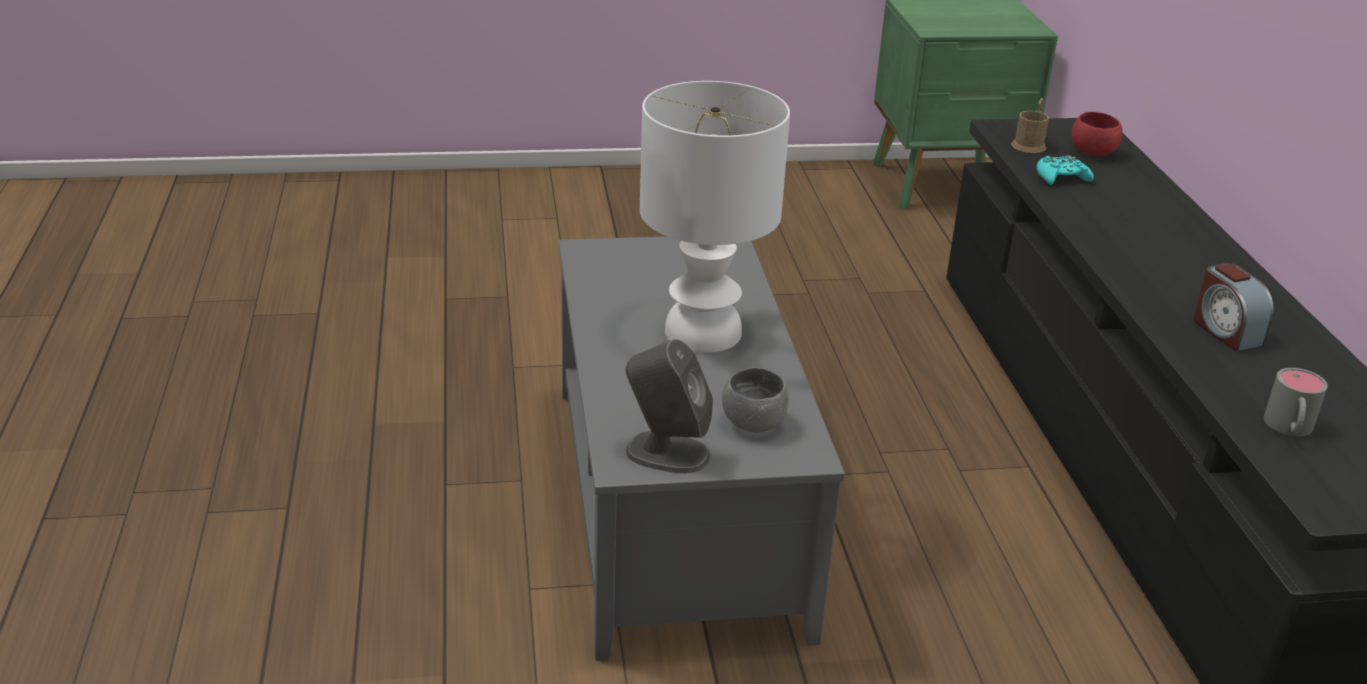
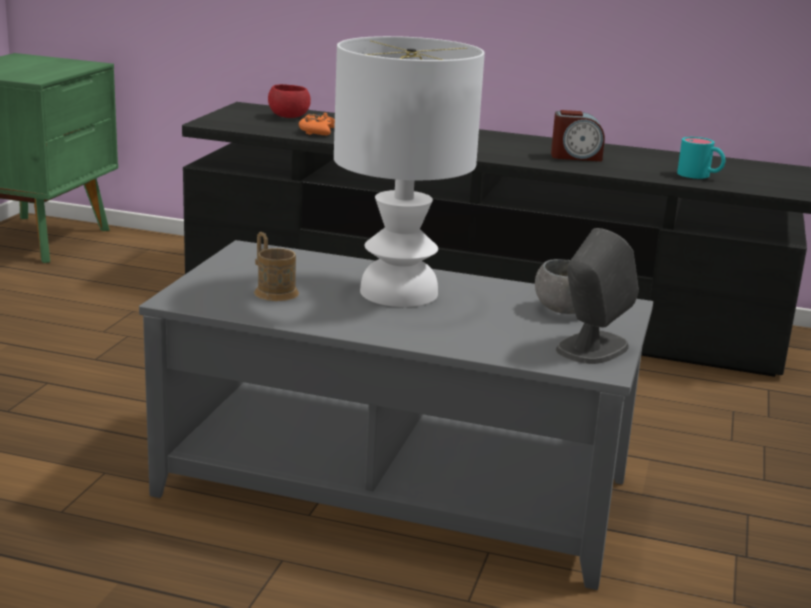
camera: 65 degrees left, 10 degrees down
brown mug [1011,98,1049,153] -> brown mug moved to [254,232,299,301]
turquoise game controller [1037,155,1094,185] -> orange game controller [299,113,335,135]
grey mug [1264,368,1328,436] -> turquoise mug [677,137,725,179]

